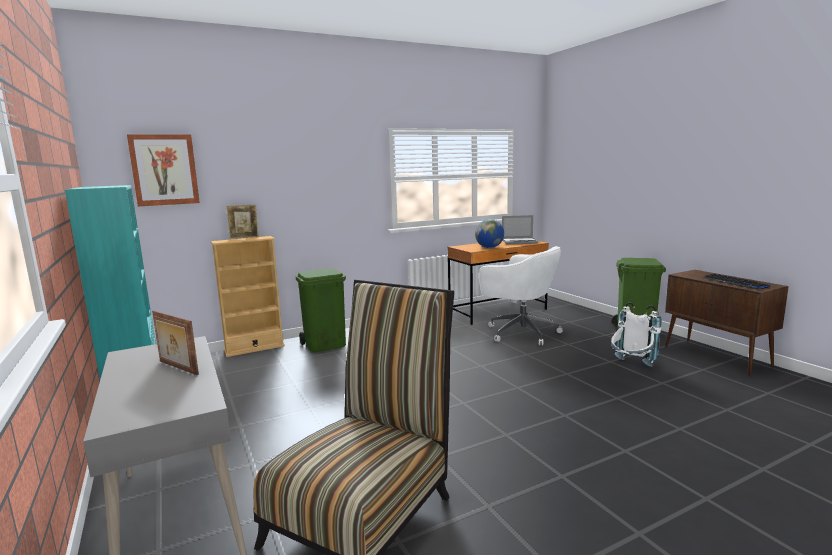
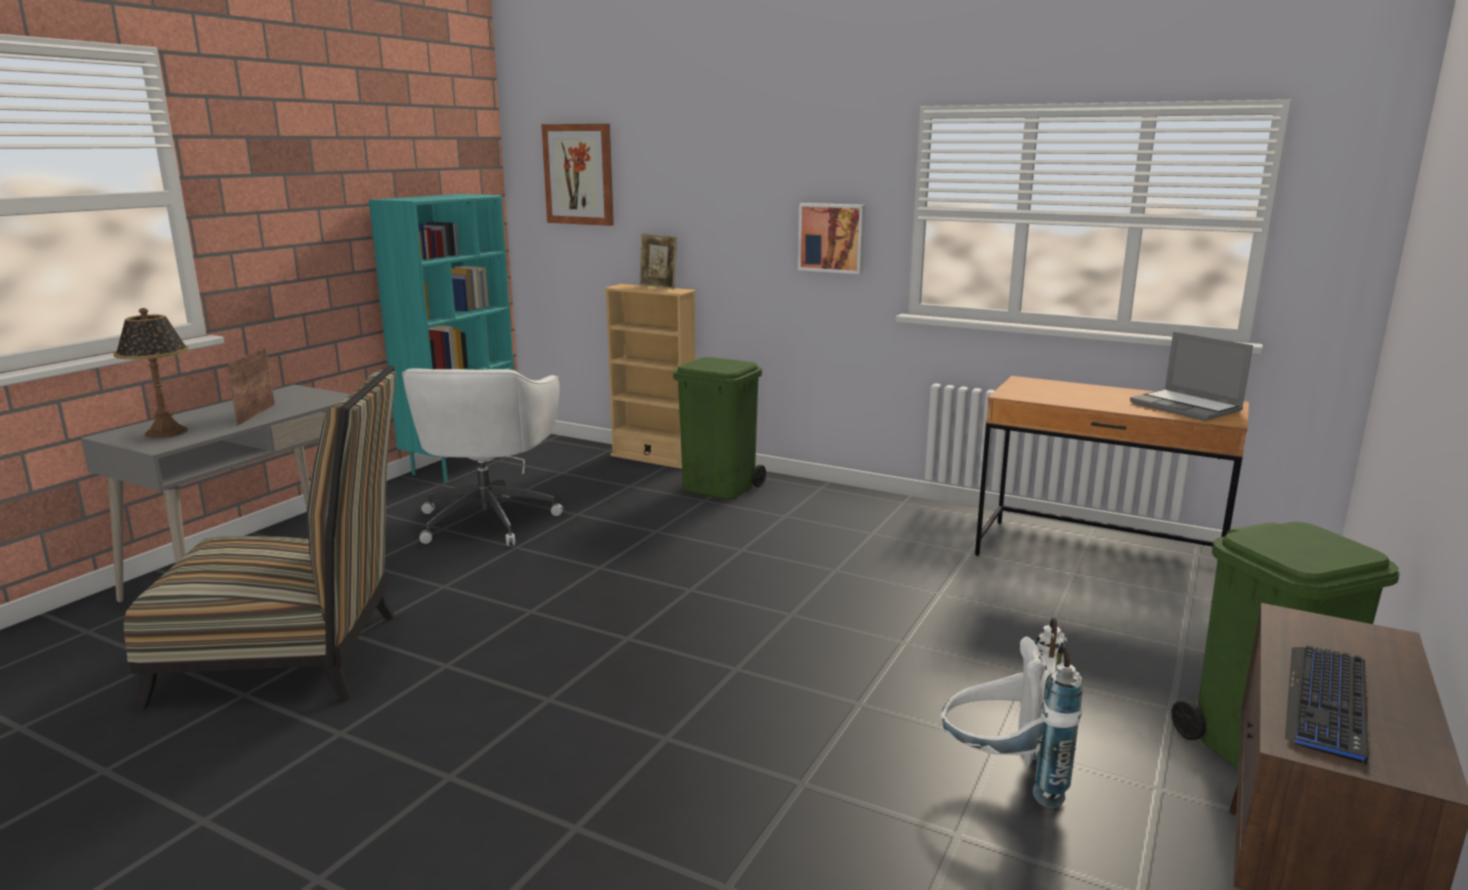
camera: 55 degrees right, 5 degrees up
globe [475,219,504,248] -> none
white office chair [479,246,563,345] -> white office chair moved to [402,368,563,546]
none -> table lamp [113,308,189,438]
none -> picture [798,203,865,274]

